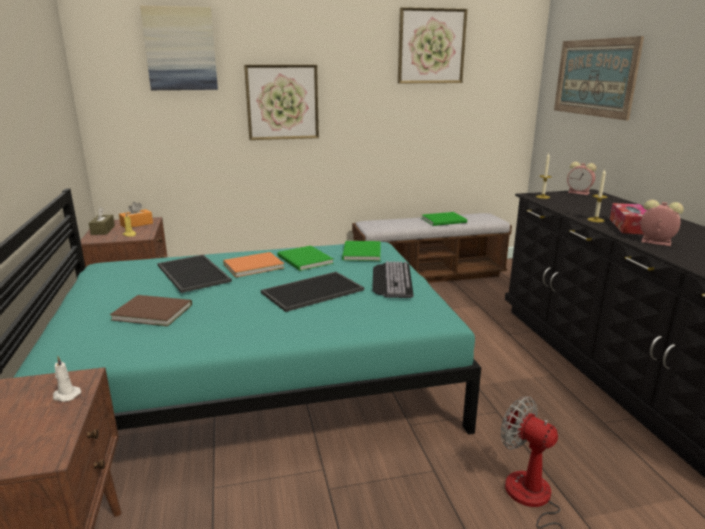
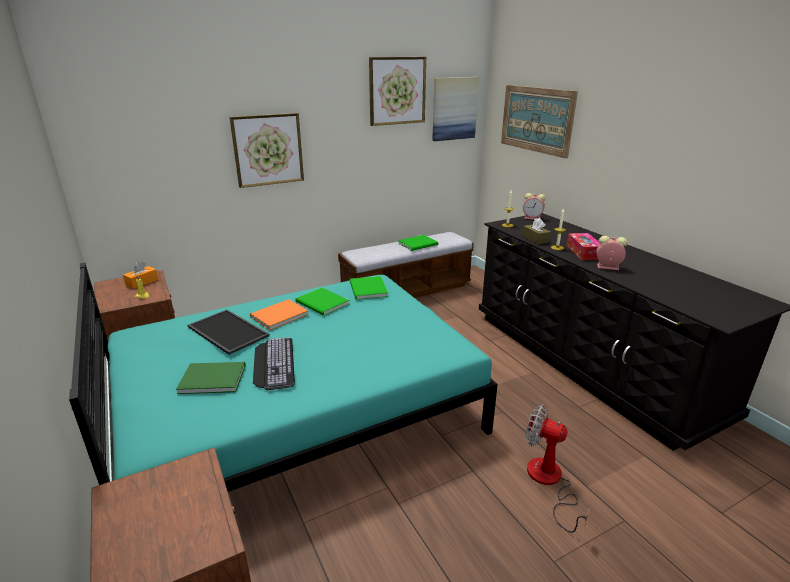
camera: 15 degrees left, 5 degrees up
white candle [53,356,81,402] -> none
brown tissue box [89,207,115,235] -> brown tissue box moved to [522,218,551,244]
brown book [110,295,192,326] -> green book [176,362,245,394]
picture [140,6,218,90] -> picture moved to [432,77,479,141]
tray [261,272,364,312] -> none
keyboard [372,261,414,298] -> keyboard moved to [253,337,295,390]

